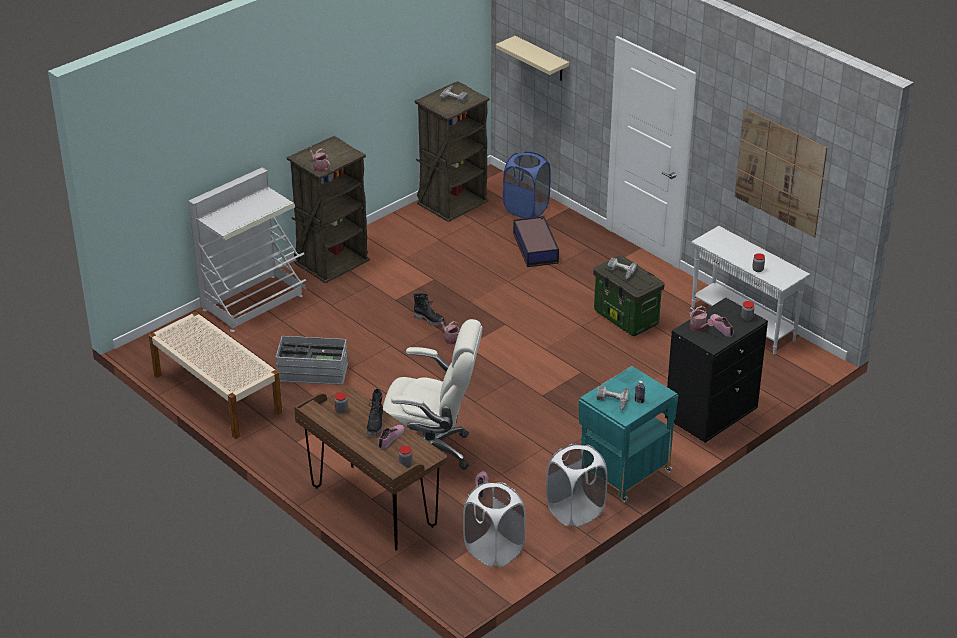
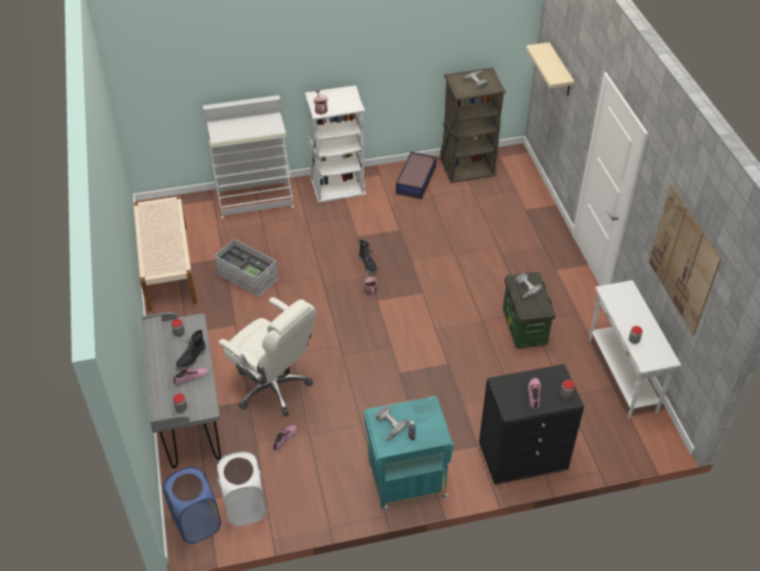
camera: 30 degrees right, 10 degrees up
brown bookcase [287,136,370,283] -> white bookcase [305,86,366,203]
brown desk [294,387,447,551] -> grey desk [141,312,221,468]
blue laundry basket [503,151,551,218] -> blue laundry basket moved to [163,466,221,544]
storage box [513,216,559,267] -> storage box moved to [396,152,436,199]
white laundry basket [546,444,608,527] -> none
watering can [689,306,714,331] -> none

